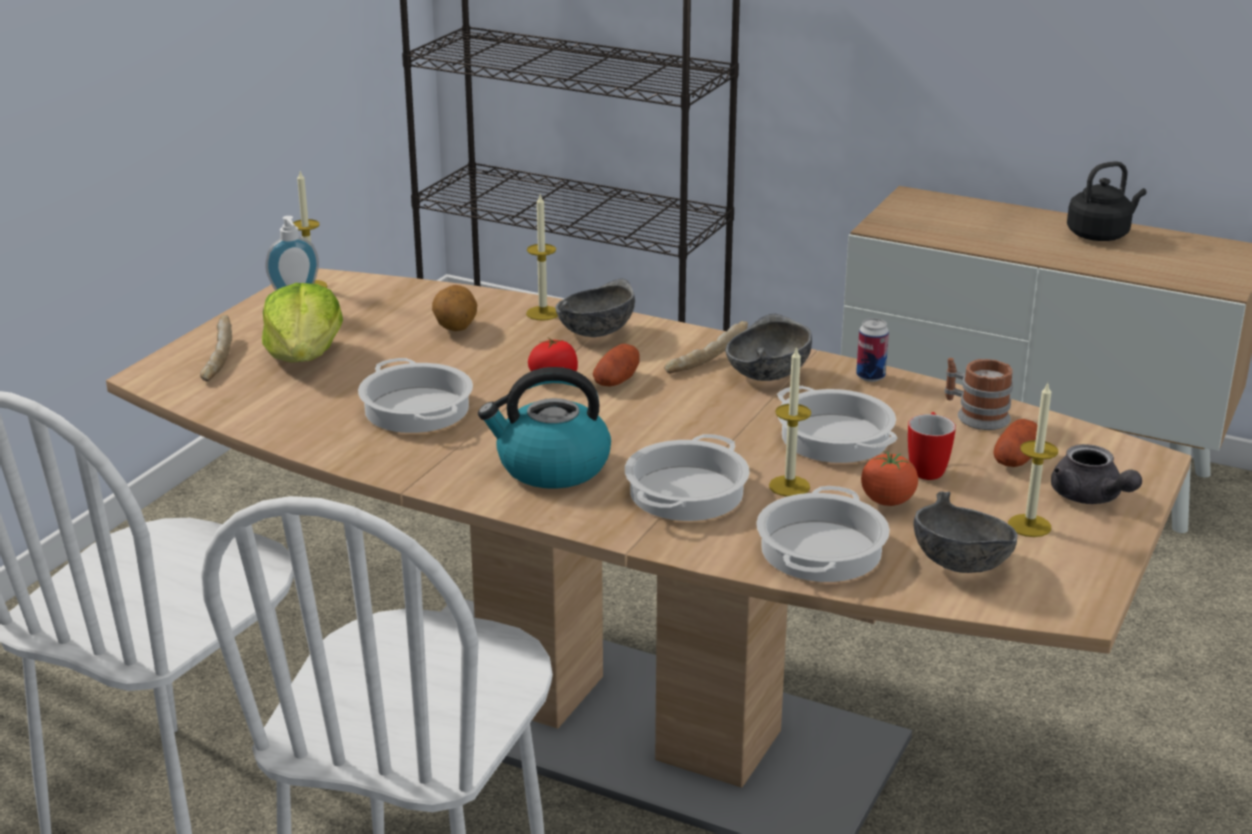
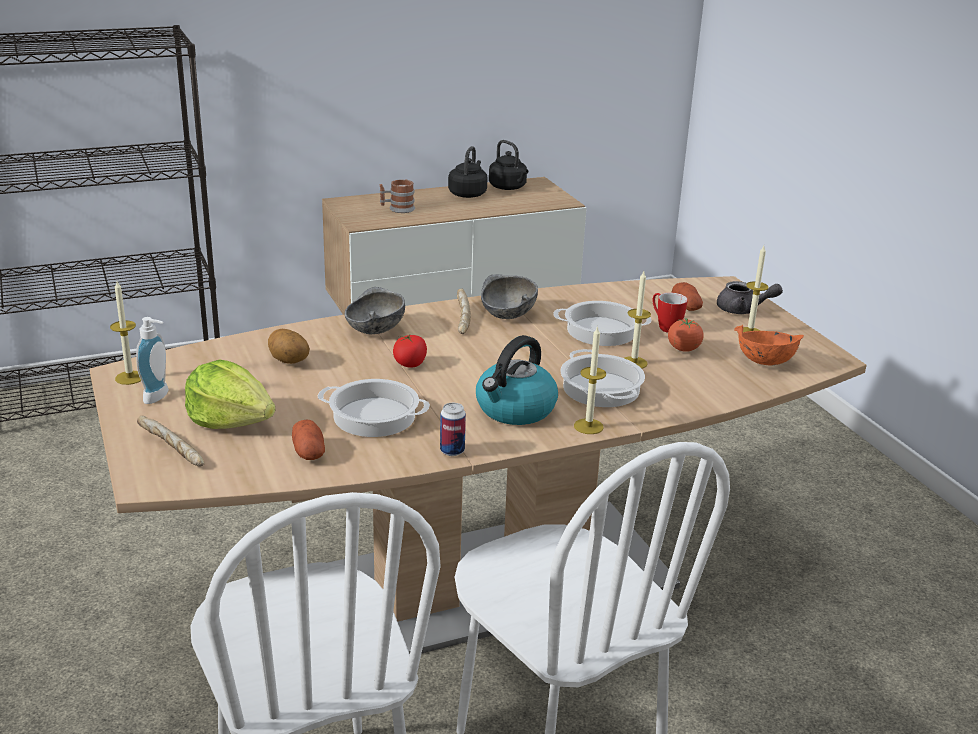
camera: 50 degrees left, 0 degrees up
candle [526,195,558,321] -> candle moved to [574,325,606,434]
potato [593,344,640,386] -> potato moved to [292,420,325,460]
cooking pot [756,486,890,582] -> none
can [856,318,889,382] -> can moved to [440,403,466,456]
grey bowl [913,491,1018,573] -> orange bowl [734,325,804,366]
mug [944,358,1013,430] -> mug moved to [380,179,415,213]
none -> black kettle [489,140,528,190]

